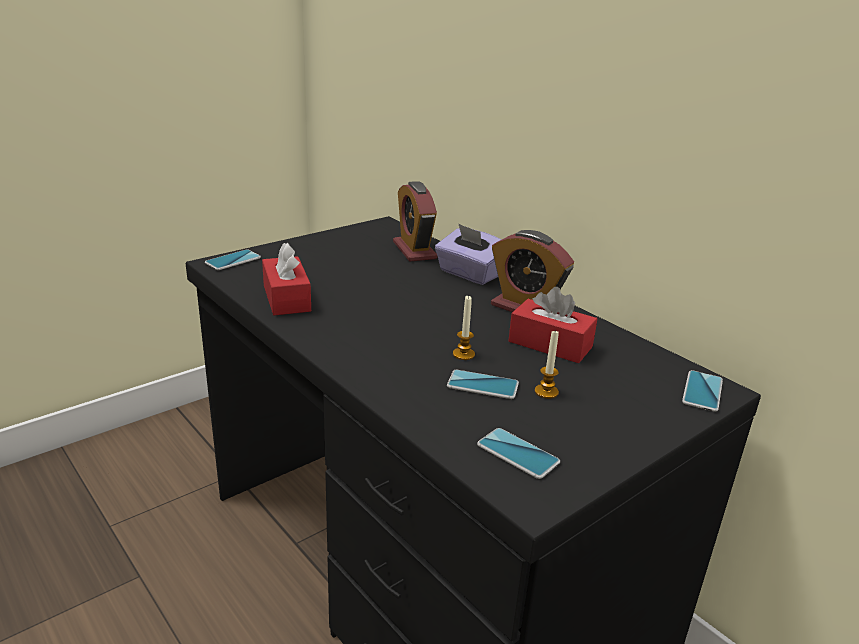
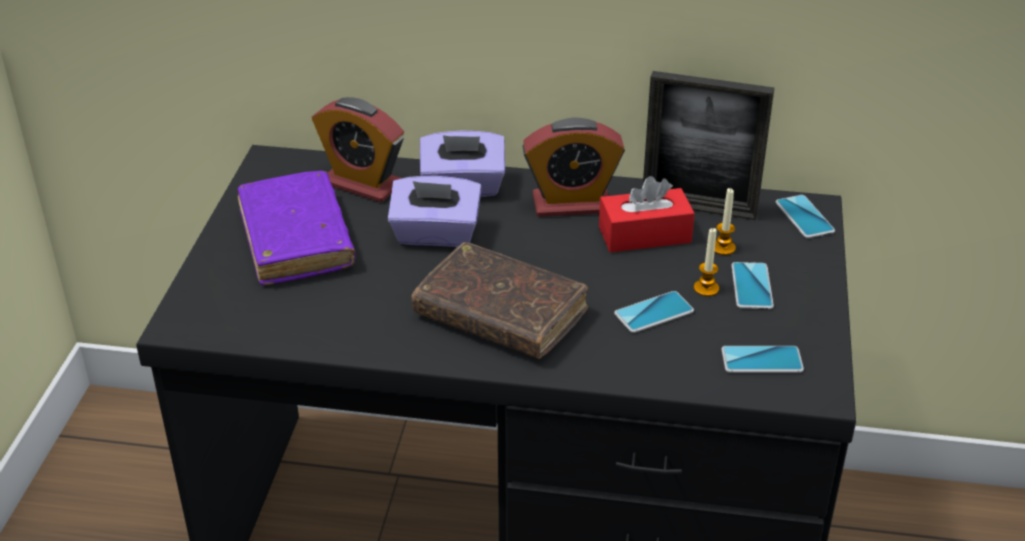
camera: 40 degrees left, 10 degrees up
phone [205,249,261,270] -> phone moved to [731,262,774,309]
red tissue box [262,243,311,315] -> none
candle [453,295,475,360] -> candle moved to [715,188,736,255]
none -> purple book [238,171,356,286]
none -> purple tissue box [387,176,482,247]
none -> brown book [411,242,588,359]
none -> picture frame [643,71,775,220]

